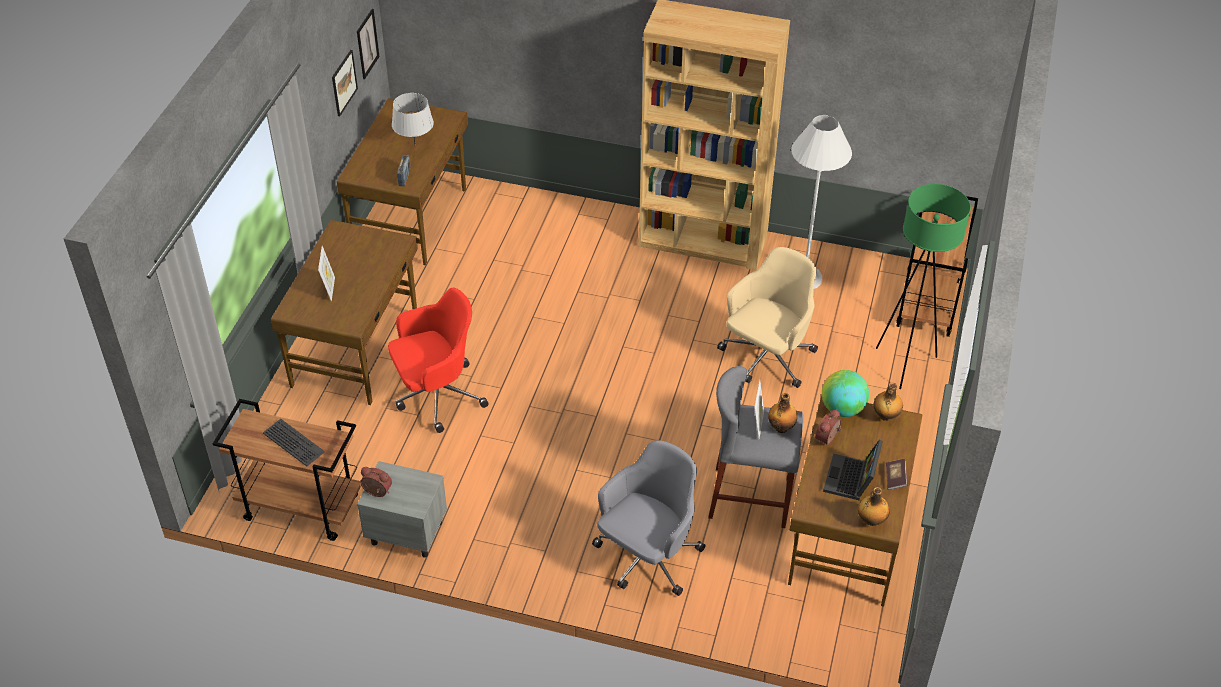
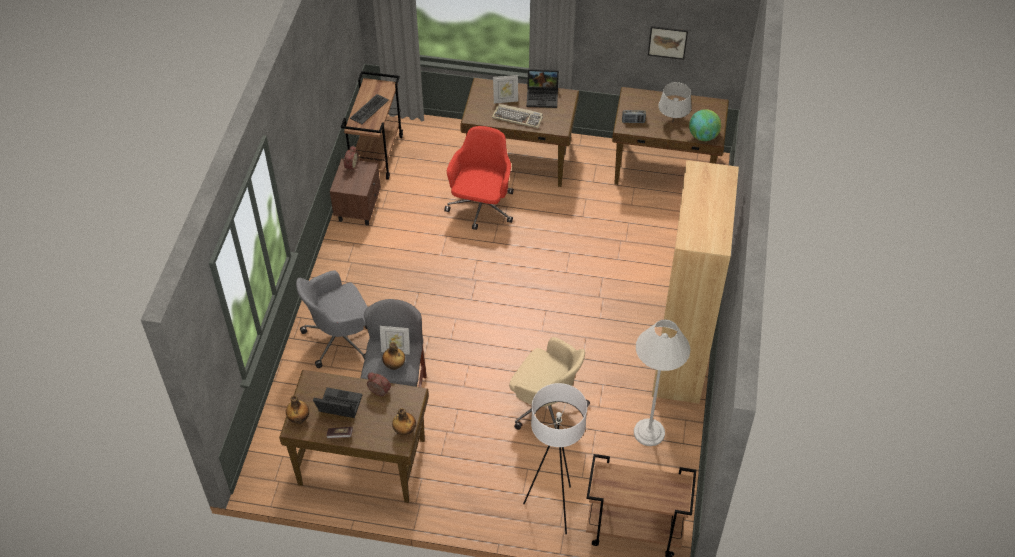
camera: 85 degrees right, 5 degrees up
picture [357,9,380,79] -> none
grey nightstand [357,461,447,558] -> brown nightstand [330,158,381,225]
red office chair [388,288,488,433] -> red office chair turned 135 degrees counterclockwise [444,126,514,230]
grey office chair [592,440,705,596] -> grey office chair turned 120 degrees clockwise [296,270,368,368]
globe [822,370,869,417] -> globe moved to [689,109,721,141]
green floor lamp [876,184,971,389] -> white floor lamp [523,383,587,534]
none -> keyboard [492,104,543,128]
none -> laptop [526,69,559,108]

